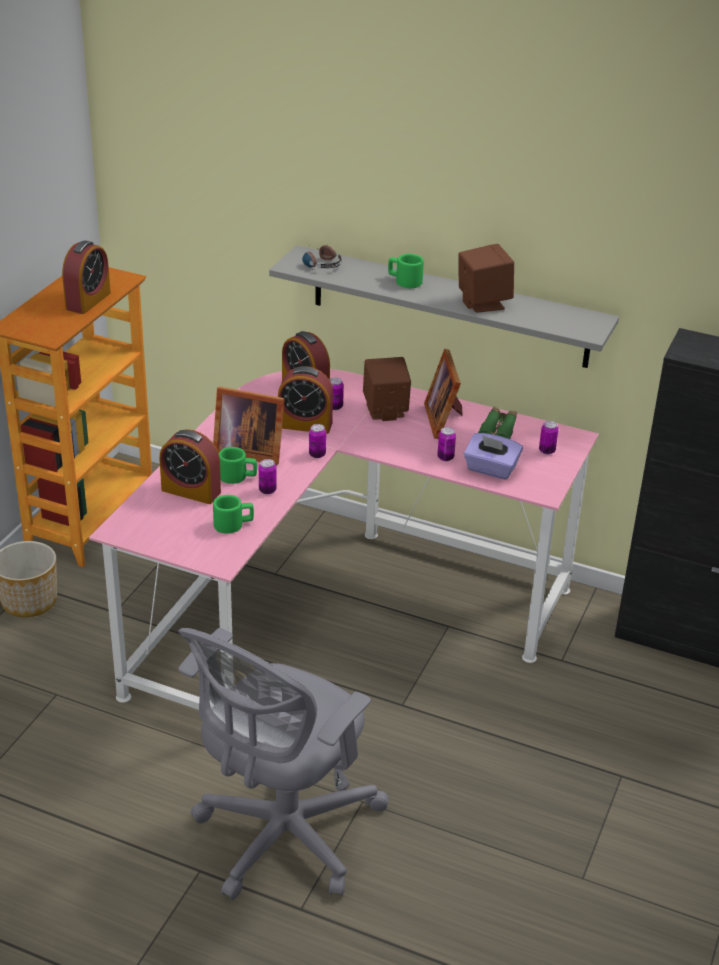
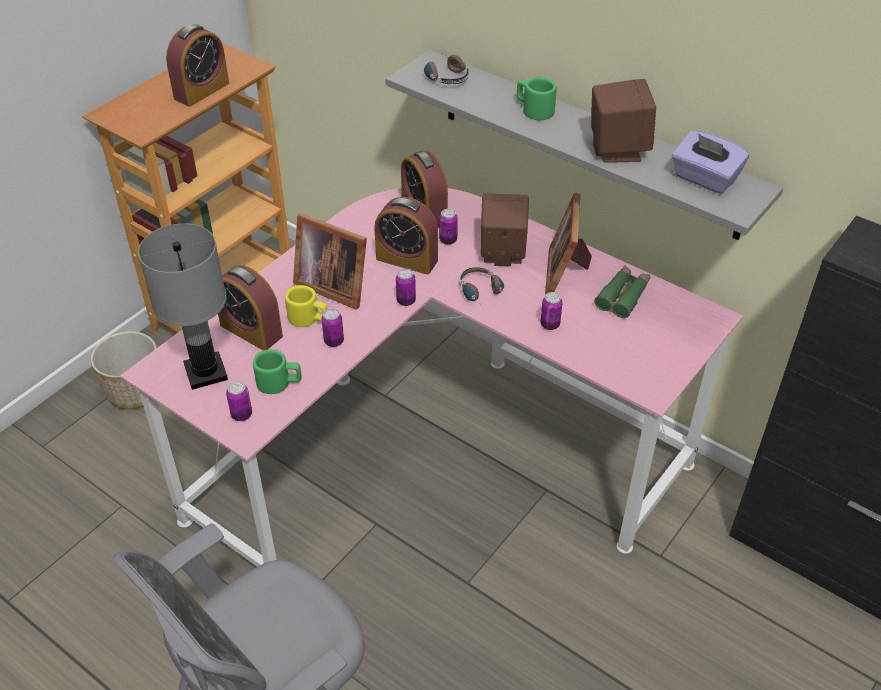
camera: 15 degrees right, 10 degrees up
green mug [219,447,257,484] -> yellow mug [285,285,328,327]
purple tissue box [464,433,523,480] -> purple tissue box moved to [672,131,750,194]
can [539,421,558,455] -> can moved to [226,381,252,421]
none -> grey table lamp [138,223,228,390]
none -> headphones [460,267,504,307]

